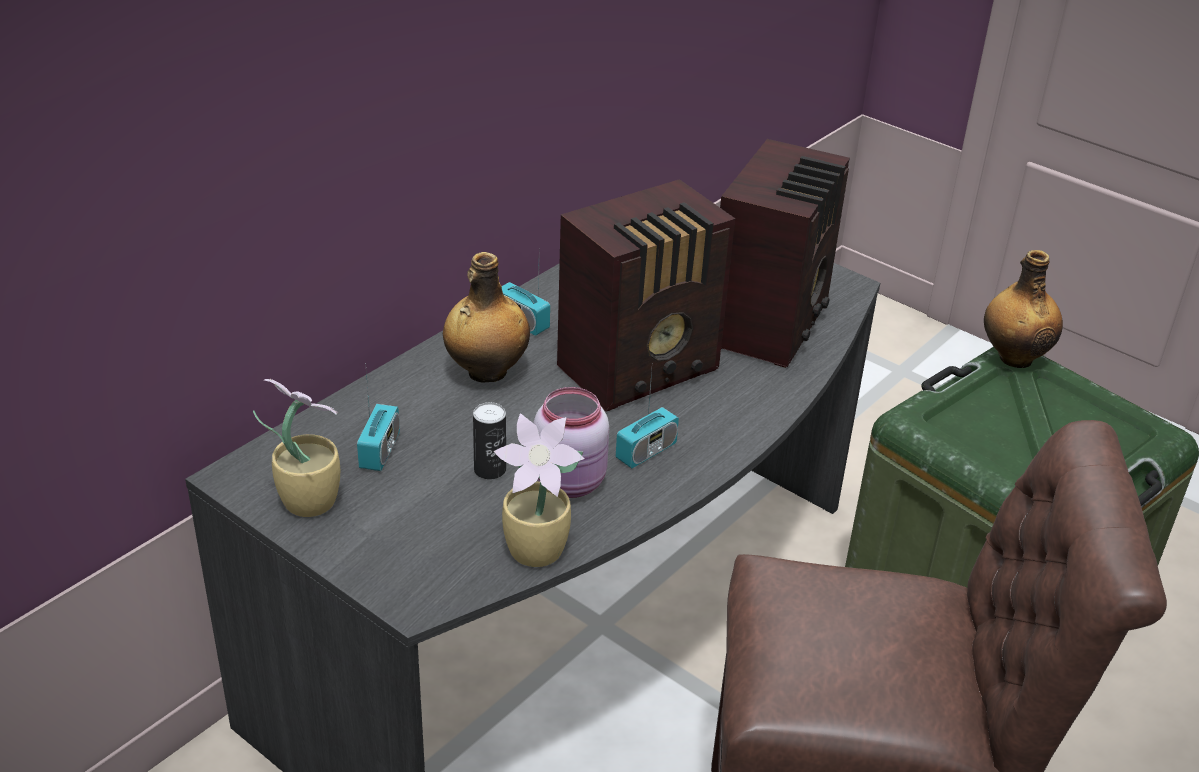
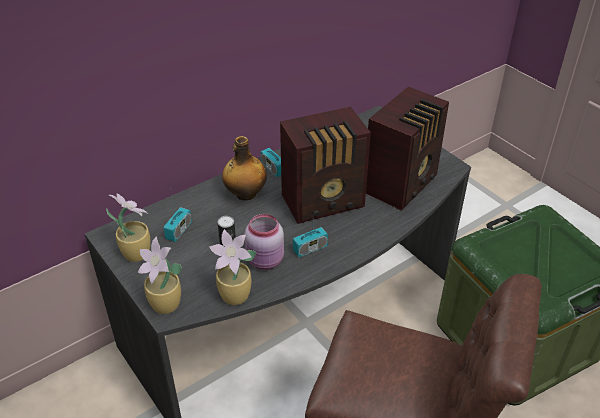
camera: 15 degrees right, 5 degrees up
bottle [984,250,1063,368] -> none
none -> potted plant [138,236,182,314]

